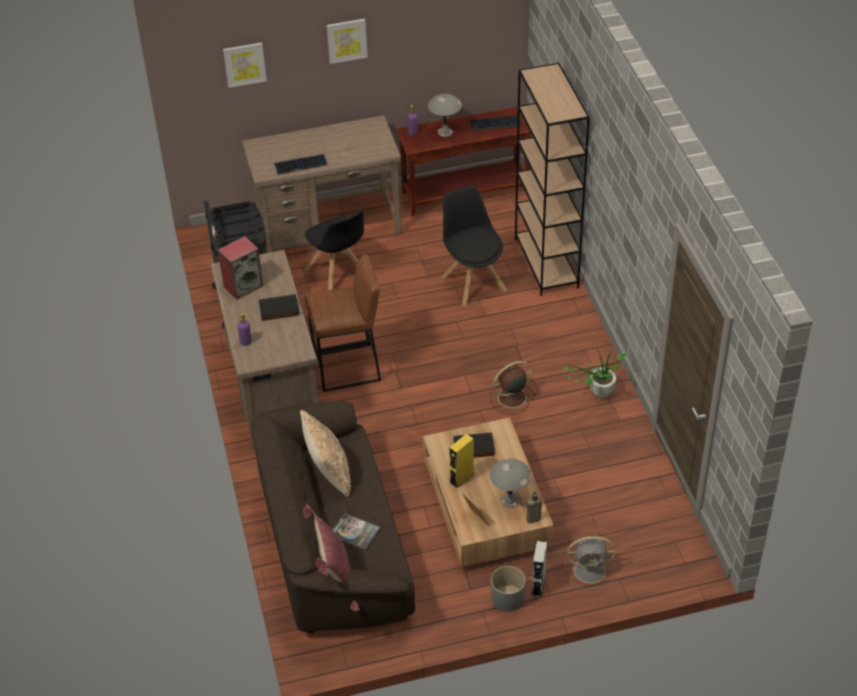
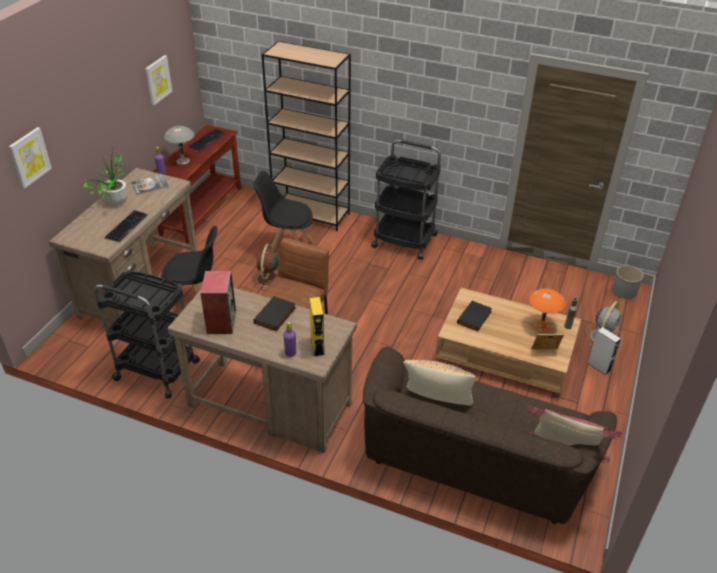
camera: 55 degrees left, 5 degrees down
picture [327,19,368,64] -> picture moved to [145,55,173,105]
book [333,513,380,550] -> book moved to [131,174,169,195]
yellow speaker [449,434,474,488] -> yellow speaker moved to [309,297,324,357]
brown fan [490,361,536,415] -> brown fan moved to [251,243,279,291]
grey table lamp [490,459,532,508] -> orange table lamp [529,288,566,332]
grey planter [491,566,526,612] -> grey planter moved to [612,265,643,299]
potted plant [563,347,627,397] -> potted plant moved to [83,149,127,205]
none -> black cart [371,140,441,260]

